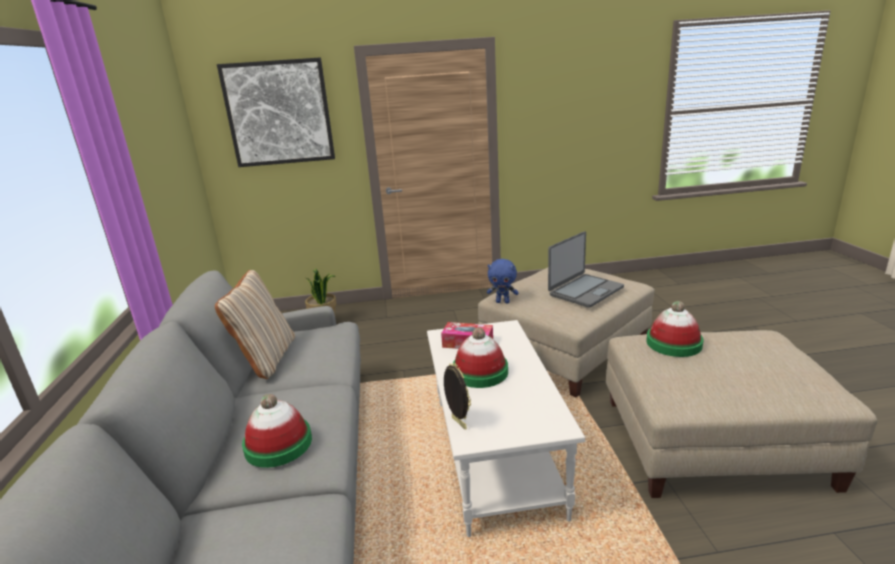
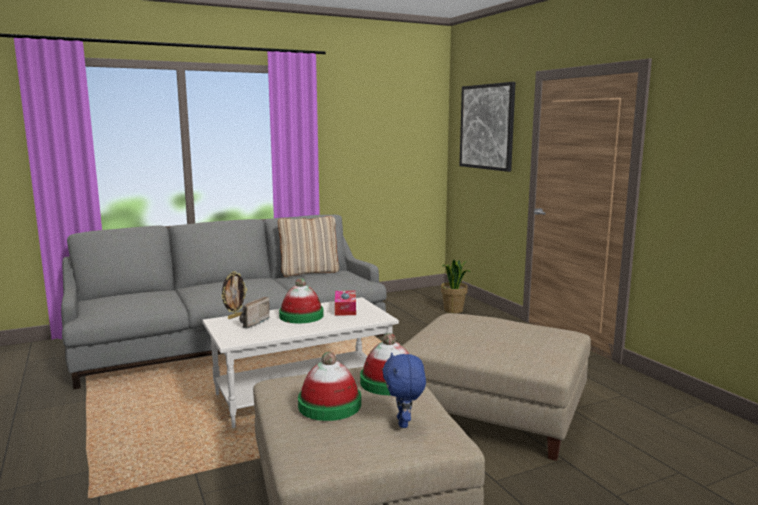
camera: 70 degrees right, 10 degrees down
hat [242,394,312,468] -> hat moved to [298,352,361,421]
blue plush toy [487,259,519,303] -> blue plush toy moved to [383,353,426,428]
laptop [548,231,624,308] -> none
none -> radio [239,297,270,329]

